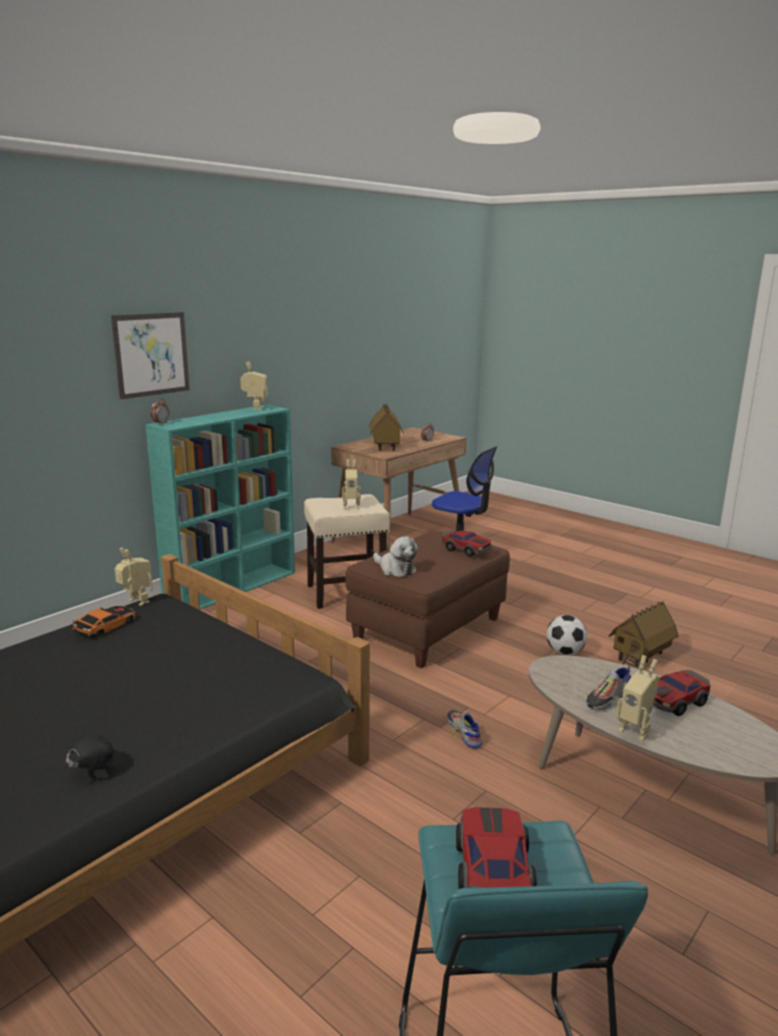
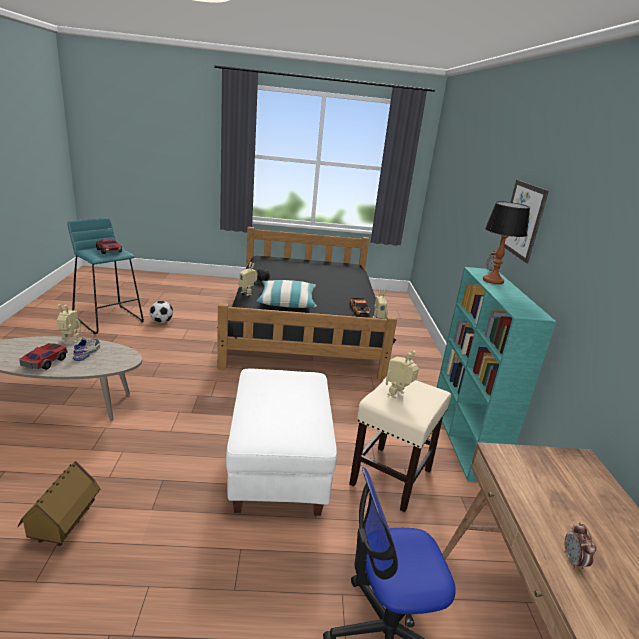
camera: 135 degrees right, 5 degrees up
toy robot [240,361,268,410] -> toy robot moved to [239,262,258,296]
brown ottoman [345,531,510,668] -> white ottoman [226,369,337,516]
toy house [369,404,404,451] -> none
plush toy [373,536,418,577] -> none
toy car [442,530,492,557] -> none
shoe [447,710,483,749] -> none
football [546,615,587,655] -> football moved to [150,301,173,323]
none -> pillow [257,280,317,308]
none -> table lamp [483,201,530,284]

